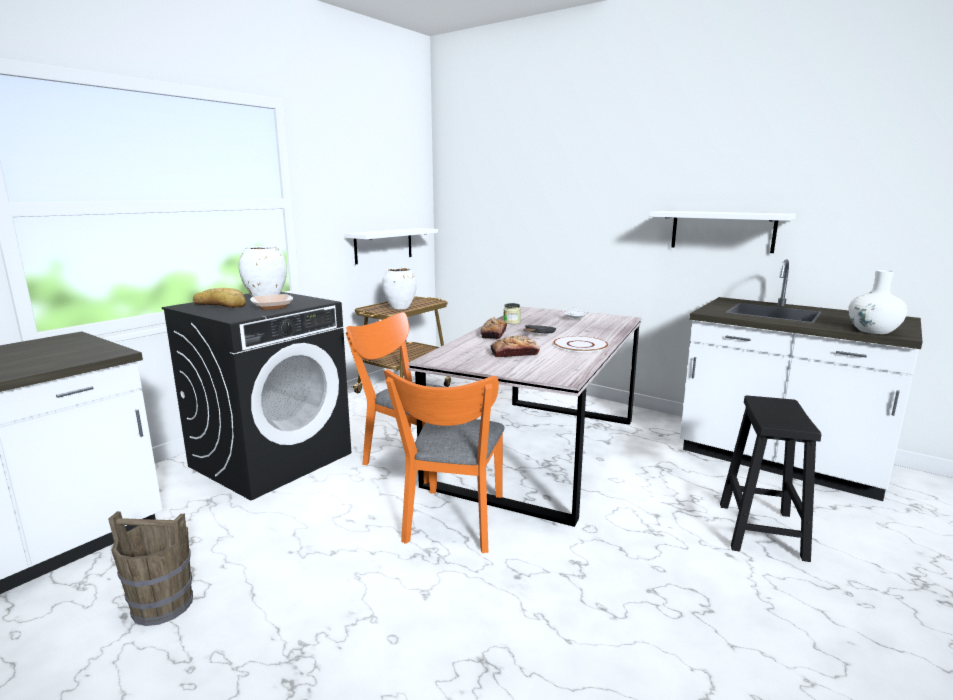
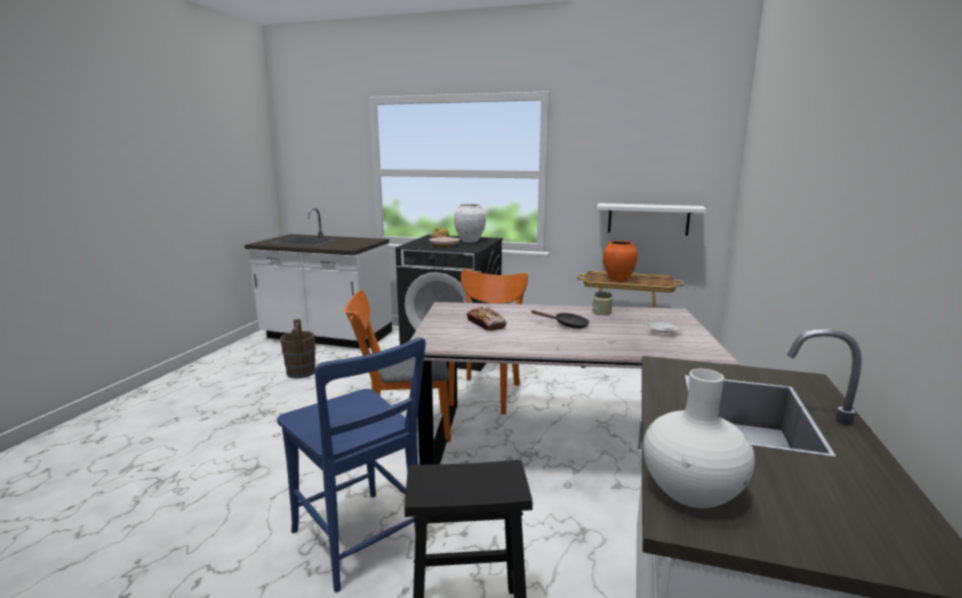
camera: 70 degrees right, 0 degrees up
white vase [382,268,417,309] -> orange vase [603,241,638,282]
bread [480,317,507,339] -> none
white plate [554,336,608,352] -> none
white shelf [649,211,796,253] -> none
none -> blue chair [277,337,426,592]

